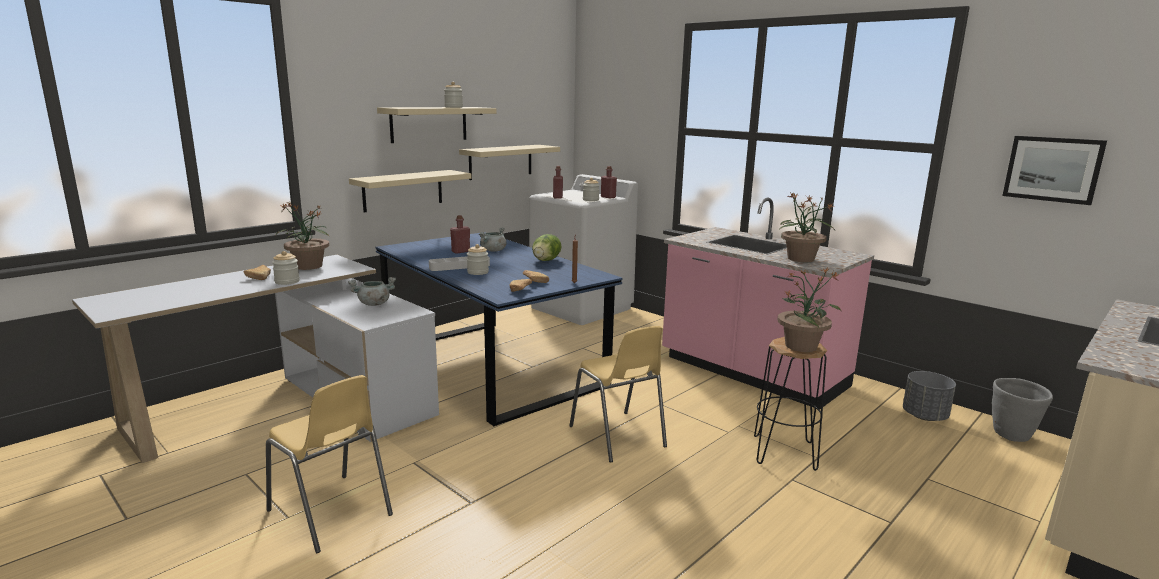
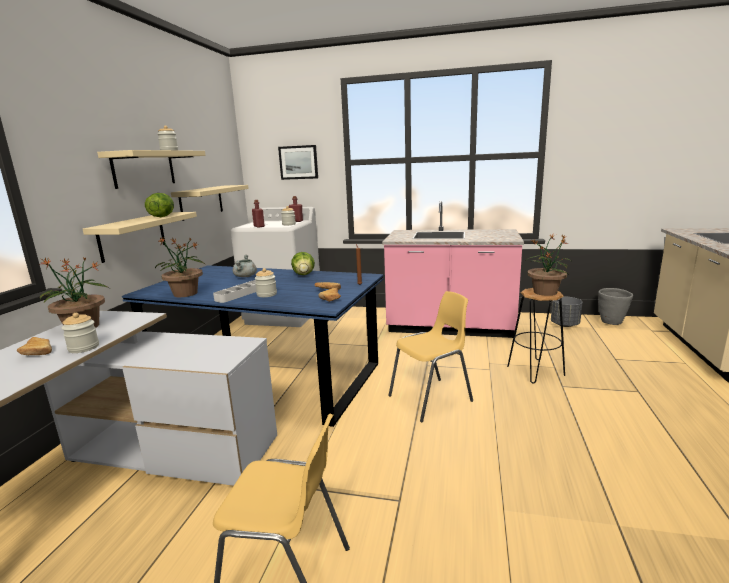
camera: 30 degrees left, 0 degrees up
grey cooking pot [348,277,396,306] -> none
red bottle [450,215,470,254] -> none
yellow chair [569,326,667,463] -> yellow chair turned 60 degrees counterclockwise [388,291,473,422]
potted plant [779,192,836,262] -> potted plant moved to [155,237,206,297]
picture [1002,136,1107,205] -> picture moved to [278,145,318,180]
none -> lettuce [145,193,174,217]

